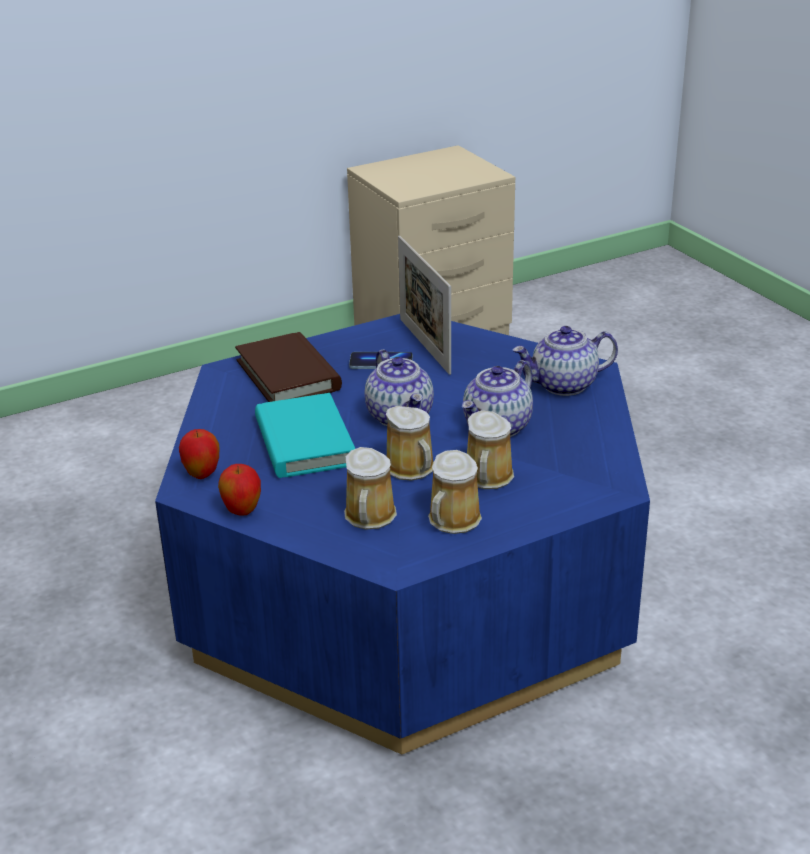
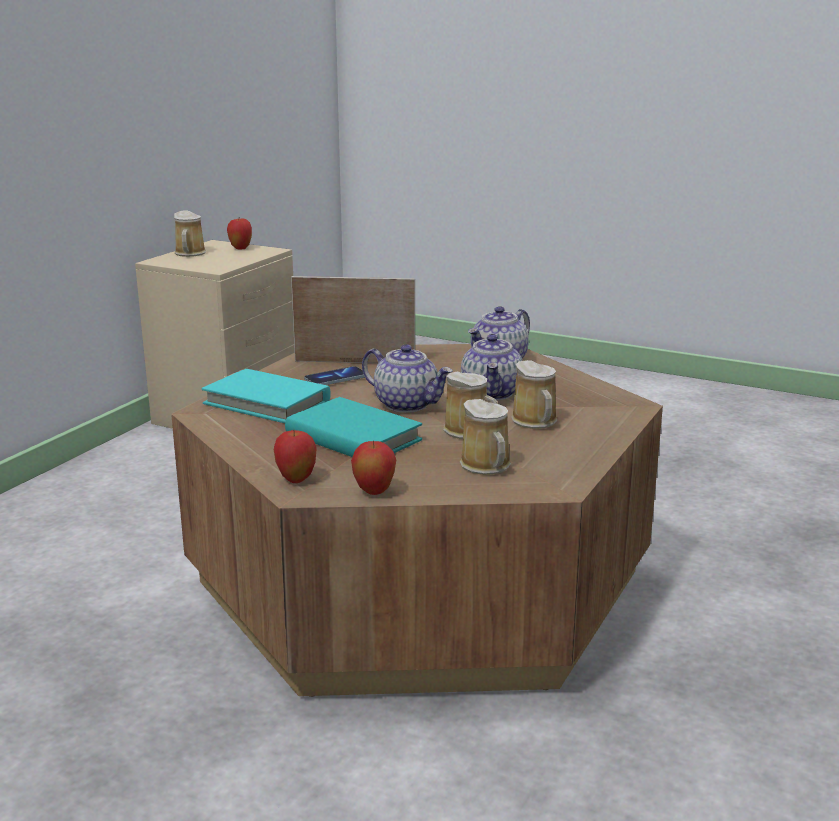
camera: 35 degrees left, 10 degrees down
blue coffee table [155,314,650,754] -> brown coffee table [171,344,663,697]
brown book [235,332,342,402] -> turquoise book [202,369,331,423]
picture frame [398,236,451,375] -> picture frame turned 150 degrees clockwise [291,276,415,363]
mug [428,450,482,534] -> mug moved to [174,210,206,257]
none -> apple [227,218,252,249]

